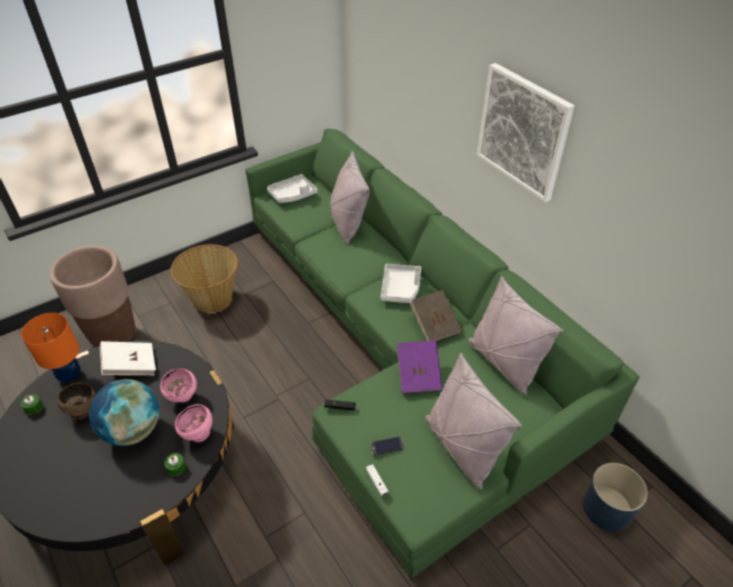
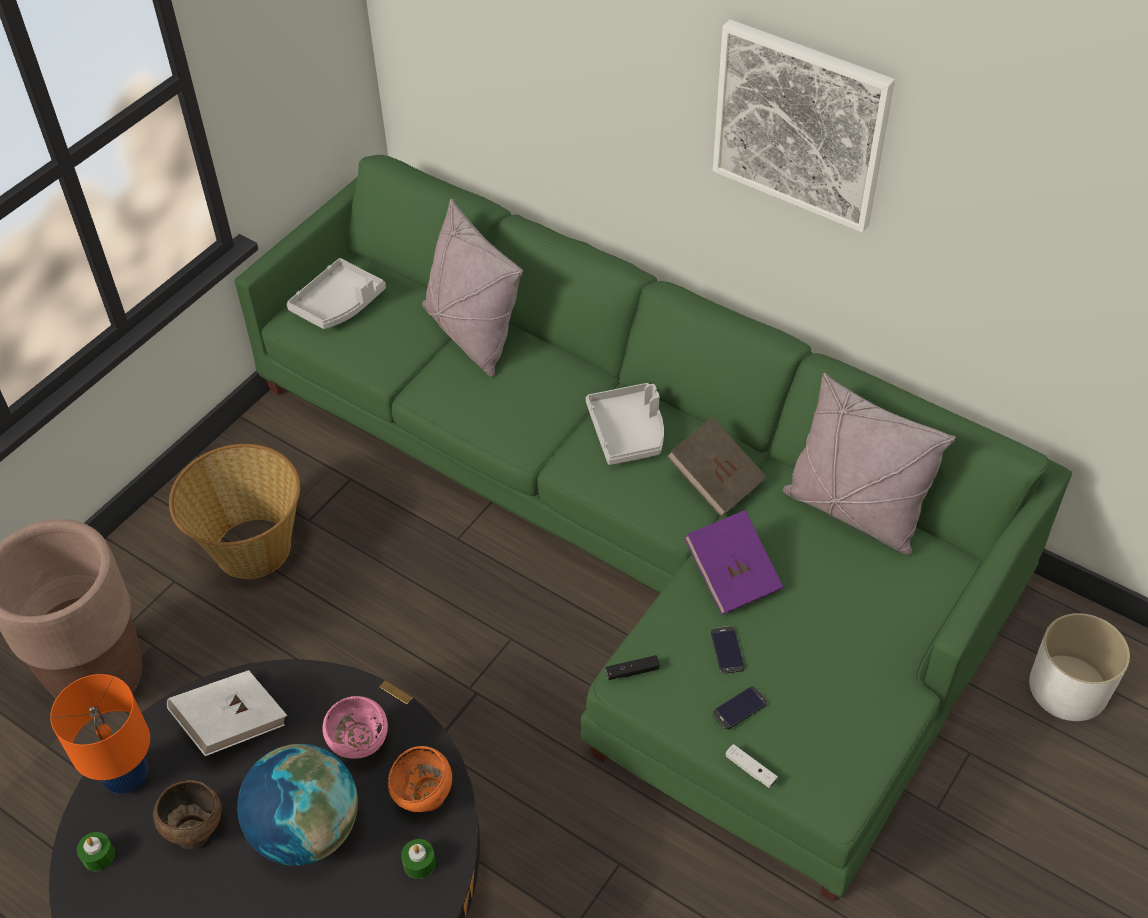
camera: 20 degrees left, 5 degrees up
pink bowl [175,404,212,442] -> orange bowl [388,746,452,812]
purple pillow [425,353,522,490] -> none
blue planter [583,463,648,531] -> white planter [1029,613,1130,721]
none -> phone [711,626,745,674]

